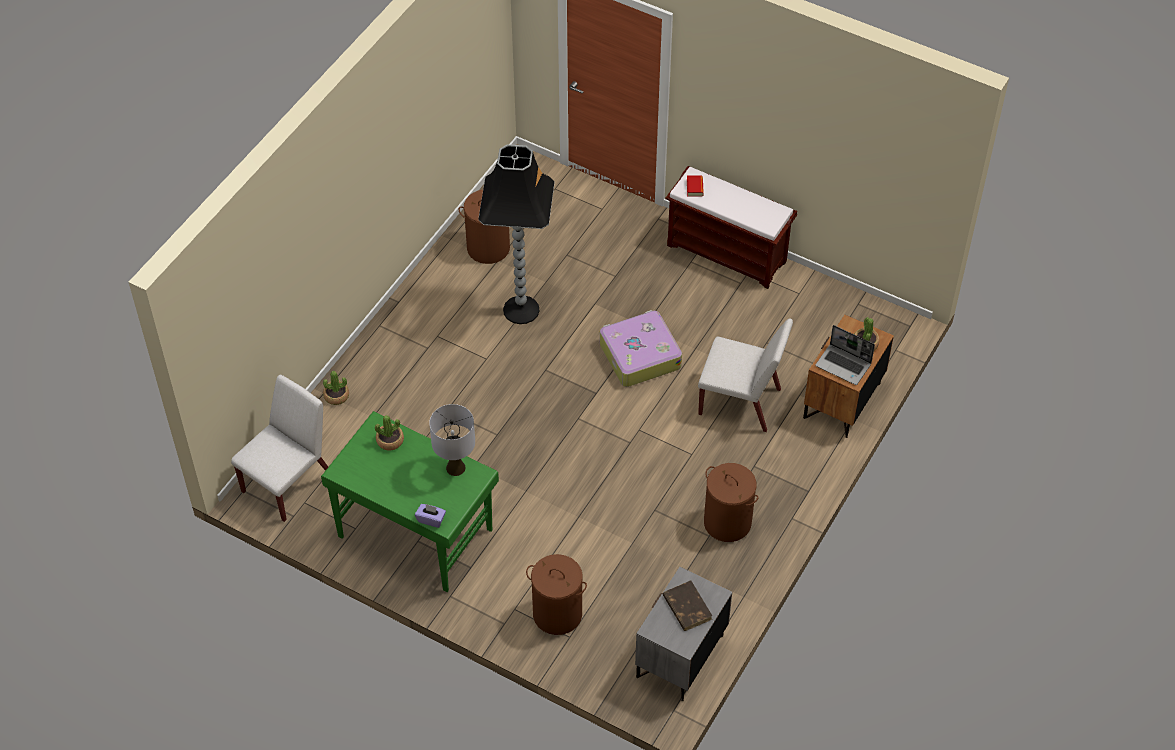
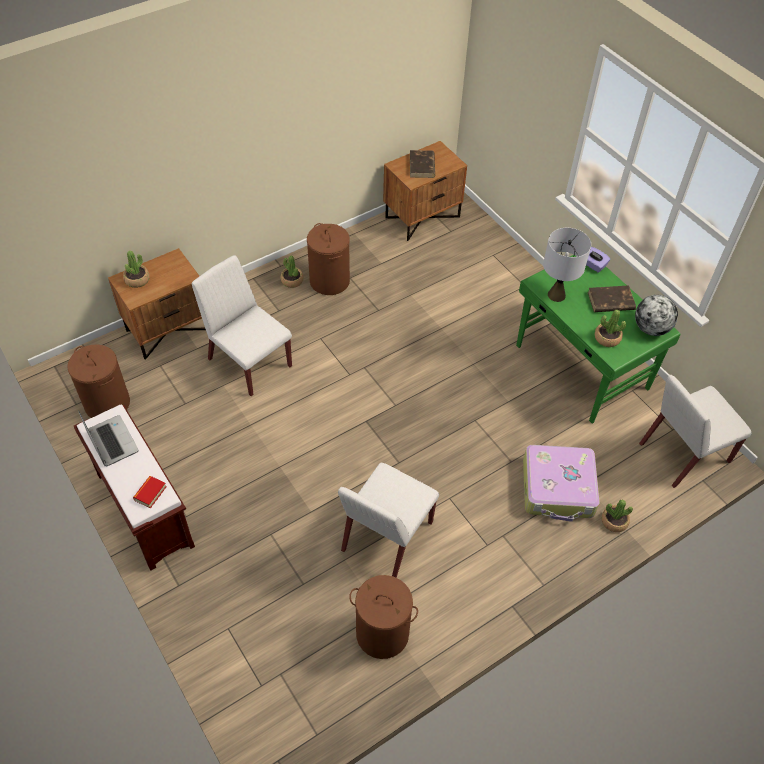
camera: 155 degrees left, 0 degrees up
black floor lamp [478,144,555,324] -> white chair [338,463,439,578]
brown laundry basket [526,554,587,635] -> brown laundry basket moved to [67,344,130,418]
suitcase [600,310,682,387] -> suitcase moved to [523,445,600,522]
grey nightstand [635,567,732,701] -> brown nightstand [383,141,467,241]
laptop [815,325,875,385] -> laptop moved to [78,410,139,467]
none -> potted plant [281,256,304,288]
none -> brown book [588,285,636,312]
none -> globe [635,295,678,336]

